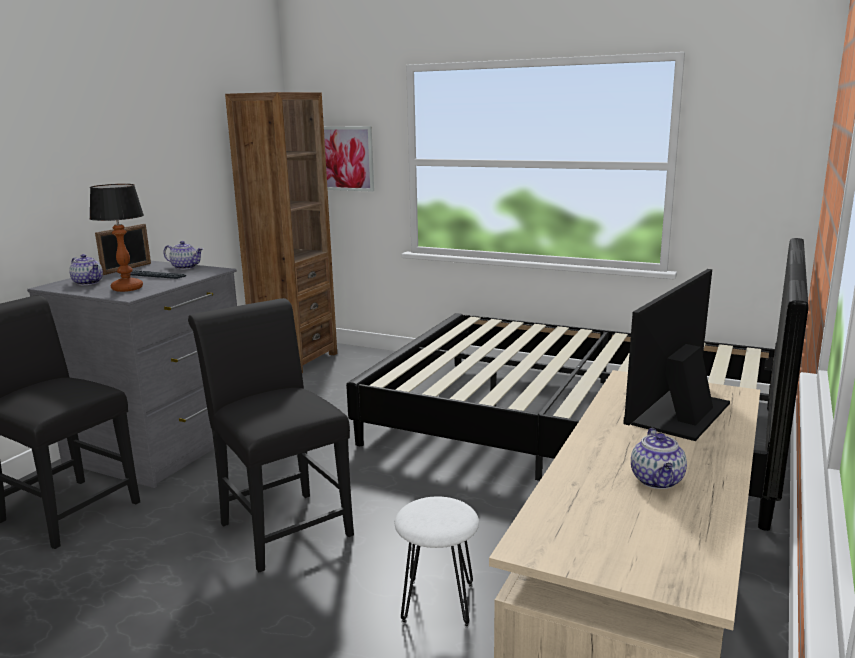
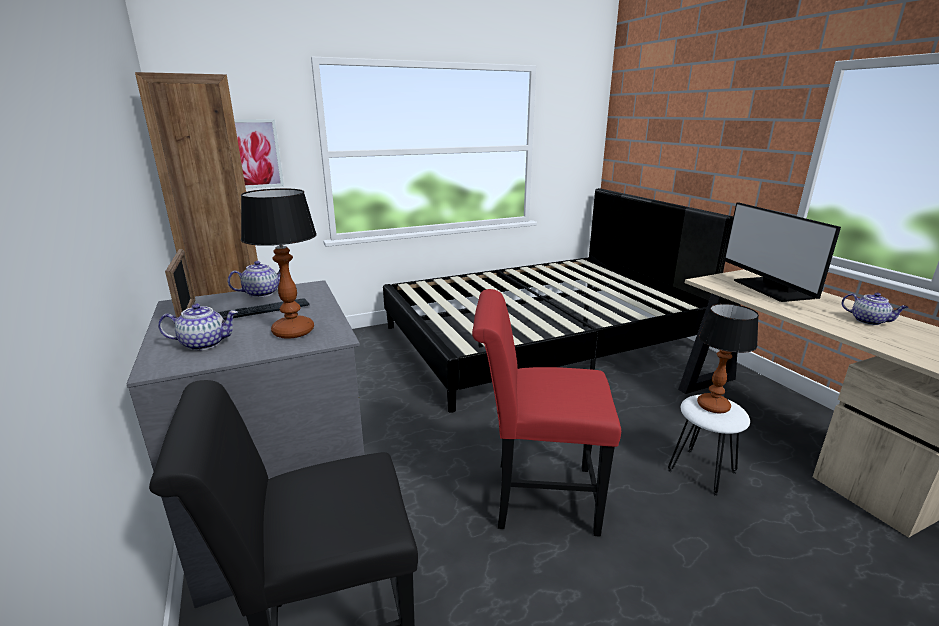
camera: 50 degrees left, 5 degrees up
black chair [188,298,354,572] -> red chair [472,289,621,537]
none -> table lamp [697,304,759,413]

